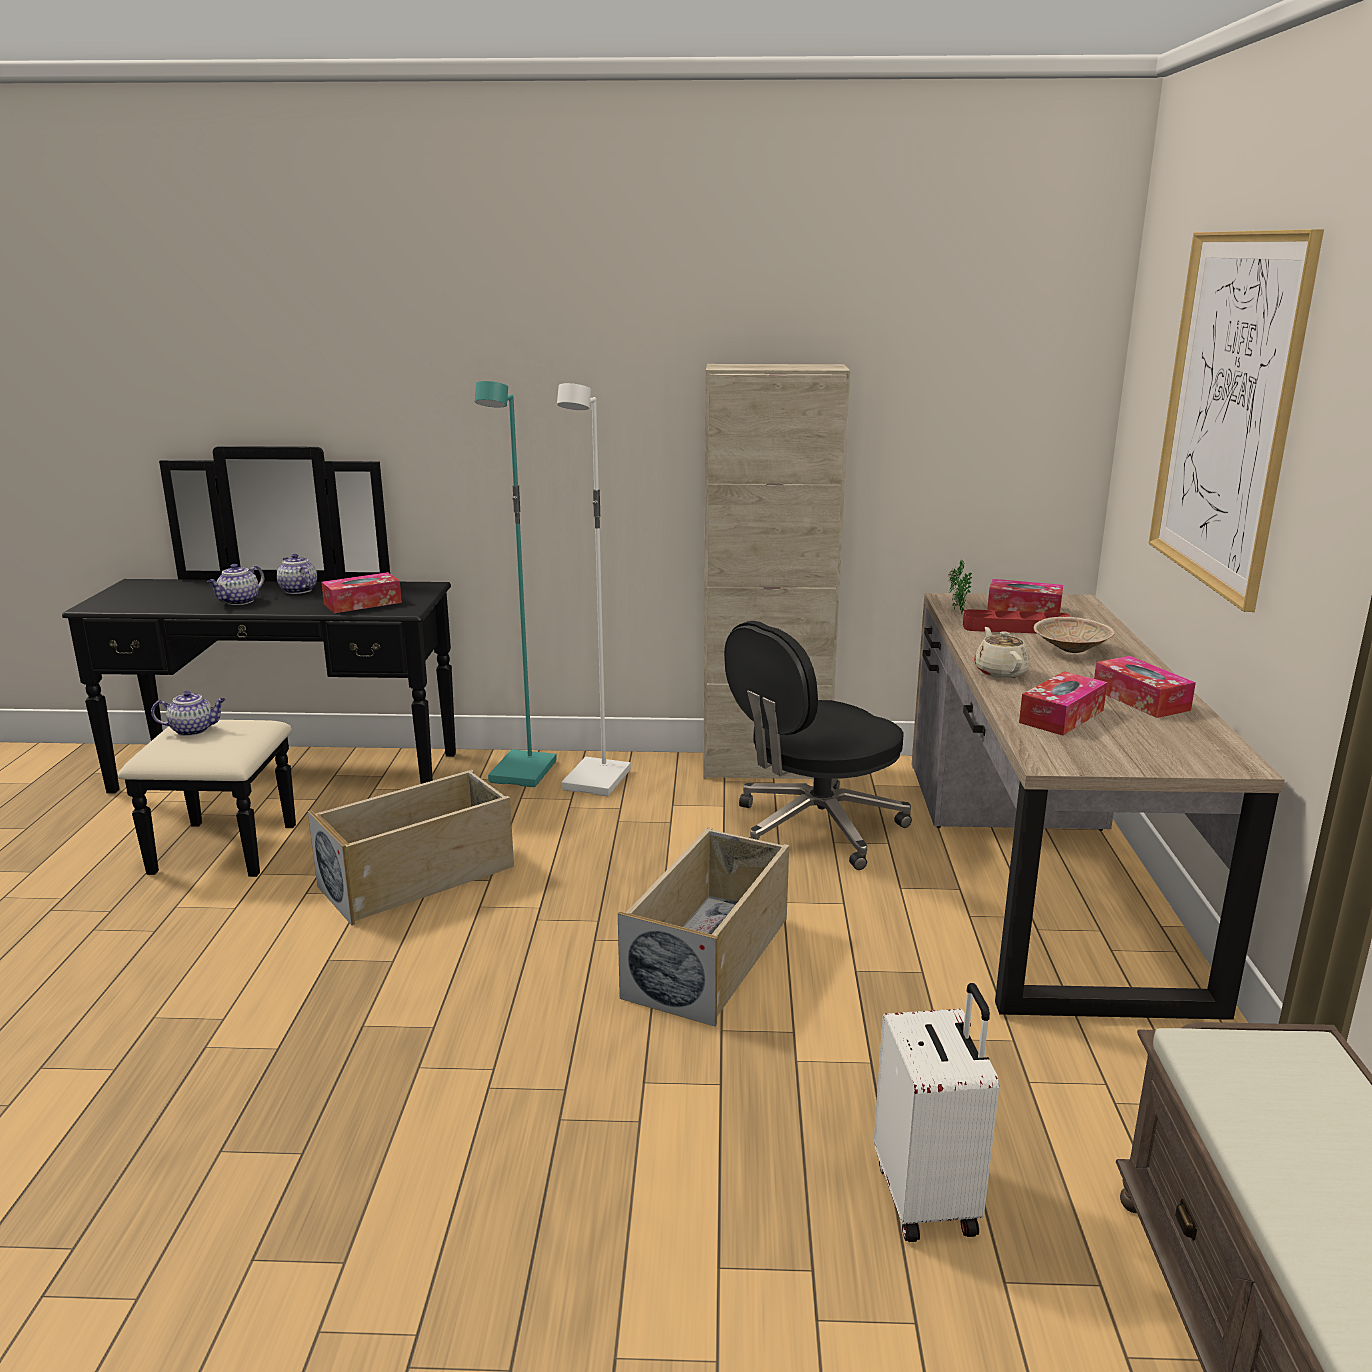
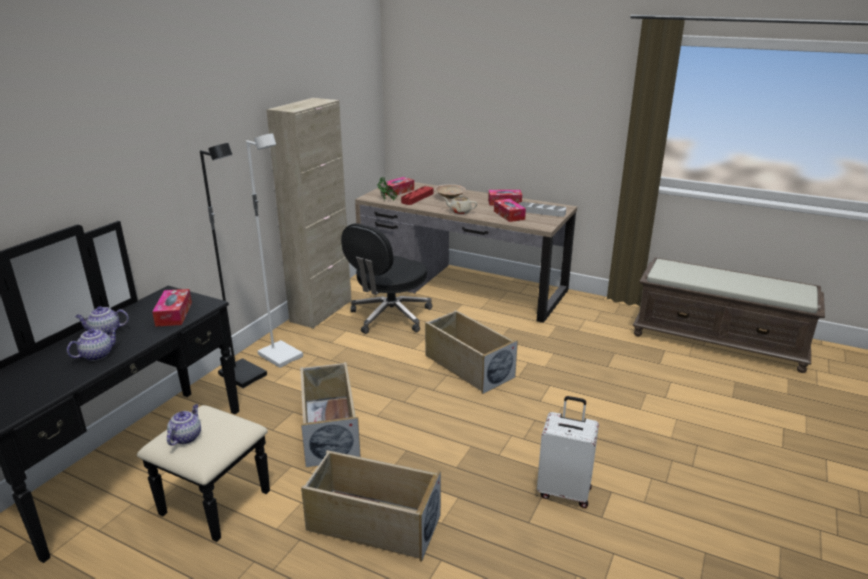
camera: 65 degrees left, 5 degrees up
teapot [207,564,264,605] -> teapot turned 105 degrees counterclockwise [67,327,118,361]
turquoise floor lamp [475,381,557,787] -> black floor lamp [200,143,267,388]
black office chair [724,621,912,870] -> black office chair turned 45 degrees clockwise [341,223,432,334]
white suitcase [874,983,999,1242] -> white suitcase moved to [537,396,599,508]
picture [1149,229,1324,612] -> none
none -> beige storage box [301,450,441,562]
none -> grey tray [519,202,566,217]

